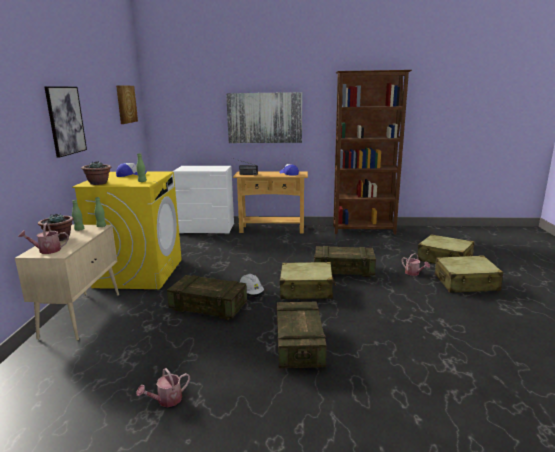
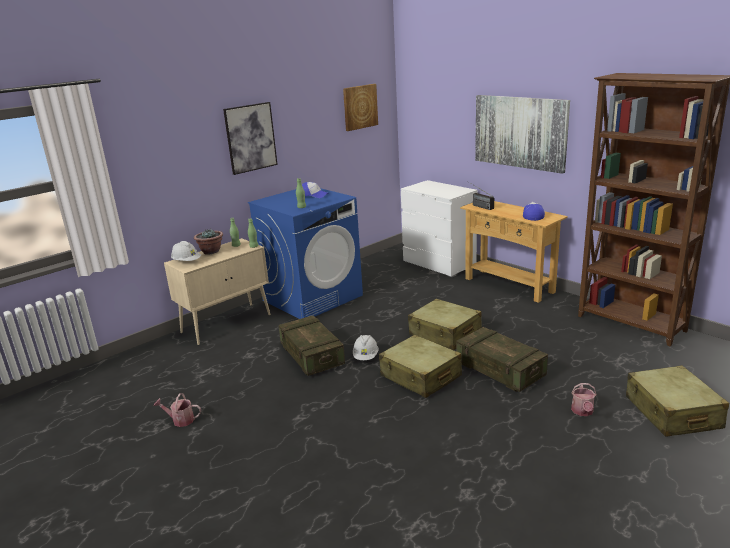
camera: 45 degrees right, 5 degrees up
watering can [18,223,69,254] -> white hard hat [171,241,201,261]
yellow washing machine [72,172,182,289] -> blue washing machine [248,188,363,319]
potted plant [81,161,111,185] -> none
crate [277,302,327,368] -> none
beige suitcase [435,255,503,293] -> beige suitcase moved to [408,299,482,350]

